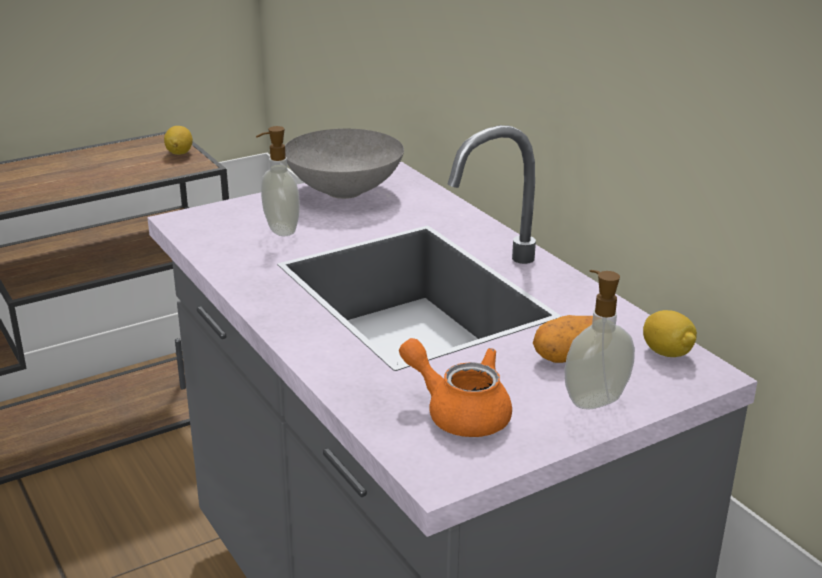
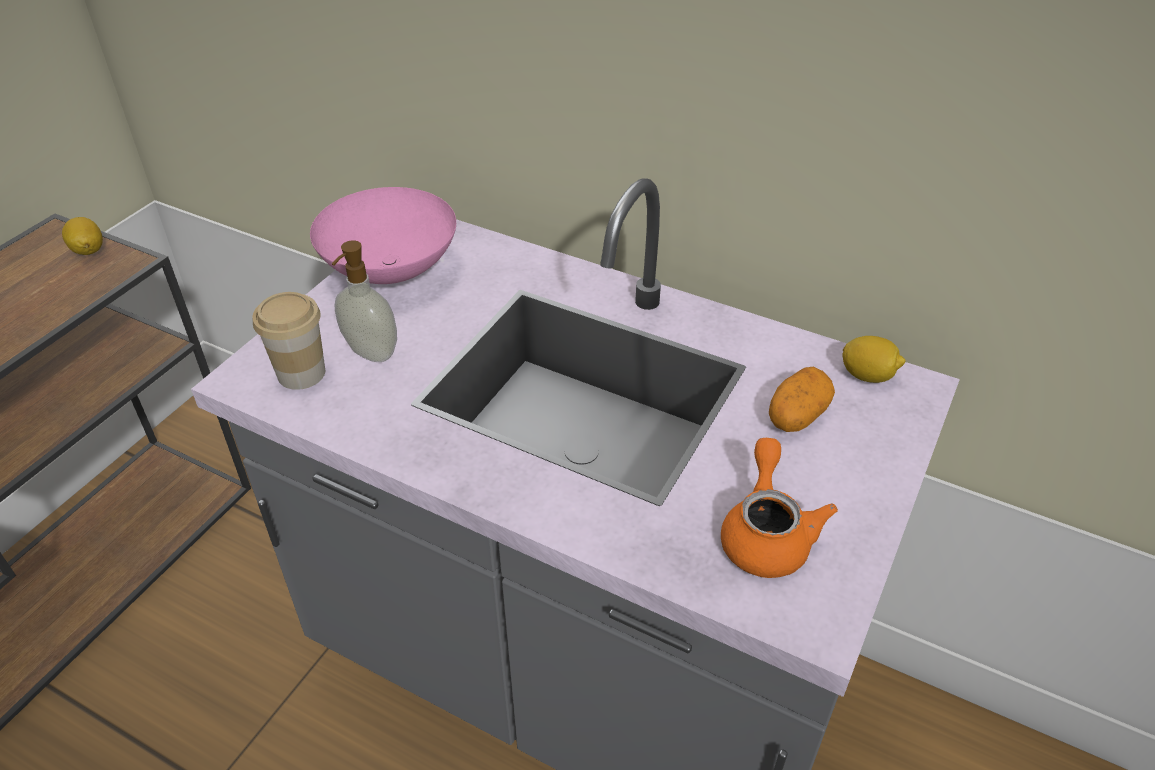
camera: 30 degrees left, 15 degrees up
grey bowl [285,129,404,199] -> pink bowl [310,187,456,284]
orange teapot [399,338,512,437] -> orange teapot turned 90 degrees clockwise [721,438,838,578]
soap dispenser [564,270,635,410] -> none
none -> cup [253,292,325,390]

